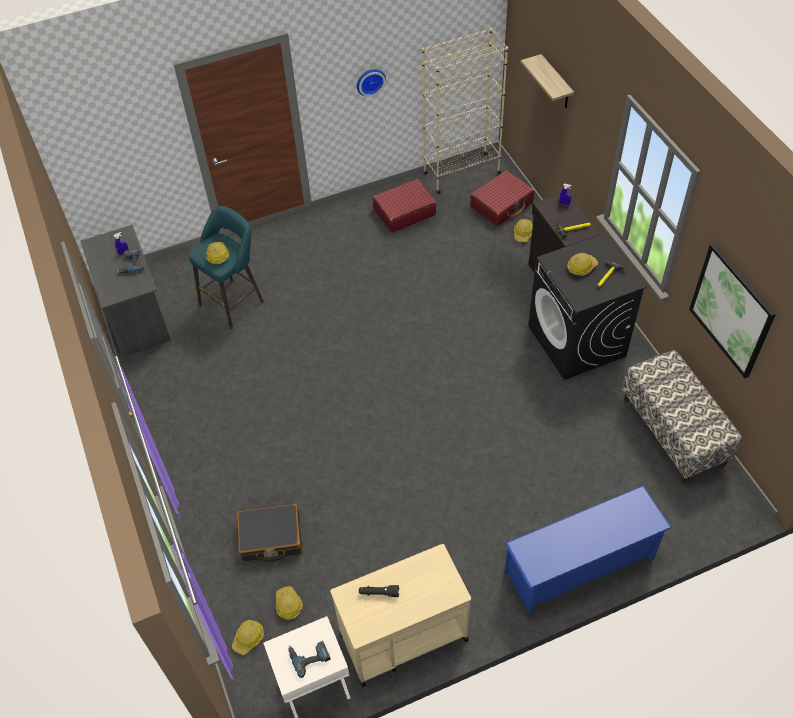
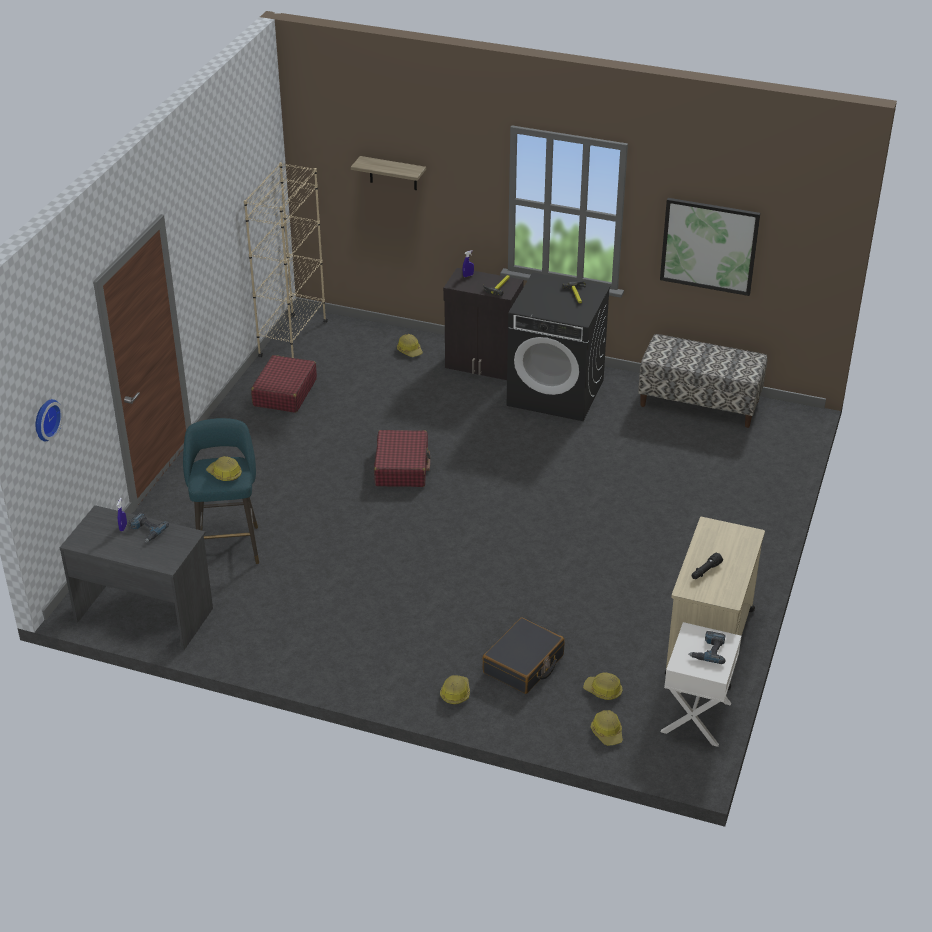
camera: 50 degrees left, 15 degrees down
wall clock [357,69,386,97] -> wall clock moved to [35,399,63,442]
red suitcase [470,170,534,226] -> red suitcase moved to [374,430,430,487]
blue shoe rack [504,486,672,614] -> none
hard hat [567,253,598,276] -> hard hat moved to [440,675,470,705]

